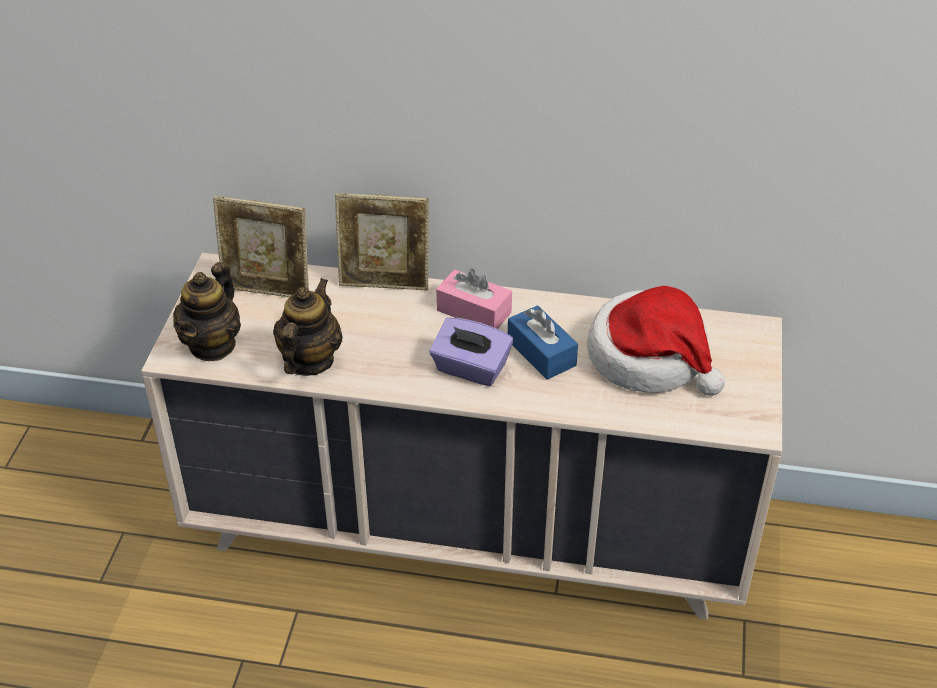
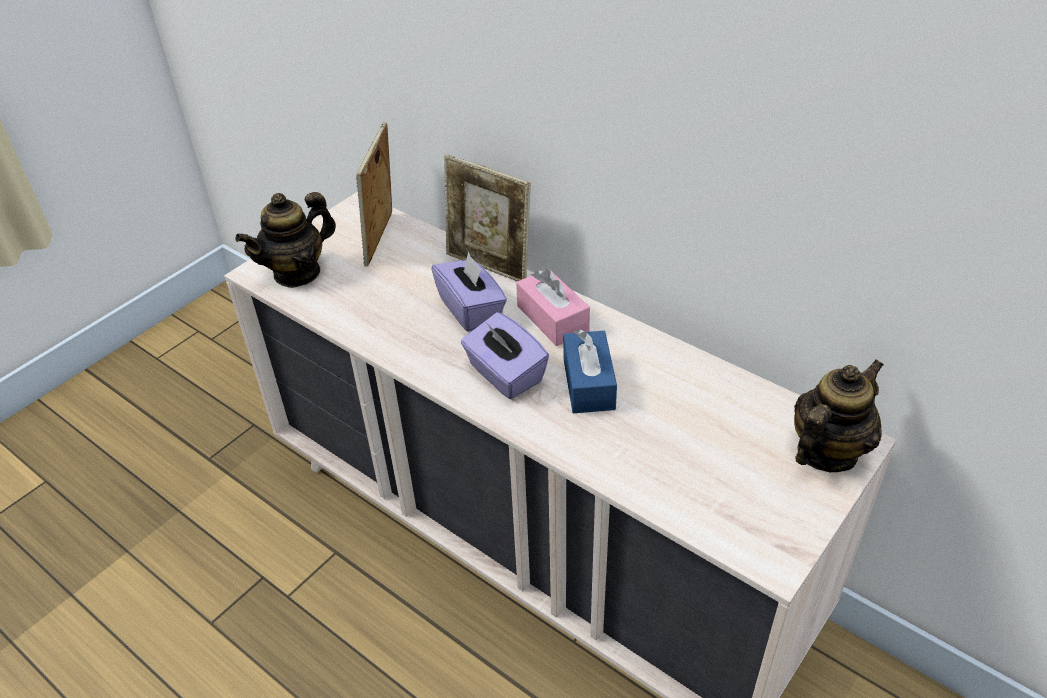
camera: 30 degrees right, 0 degrees up
picture frame [213,196,309,297] -> picture frame turned 60 degrees clockwise [356,122,392,267]
teapot [273,278,343,376] -> teapot moved to [794,359,884,472]
hat [587,286,725,396] -> none
none -> purple tissue box [431,251,507,332]

